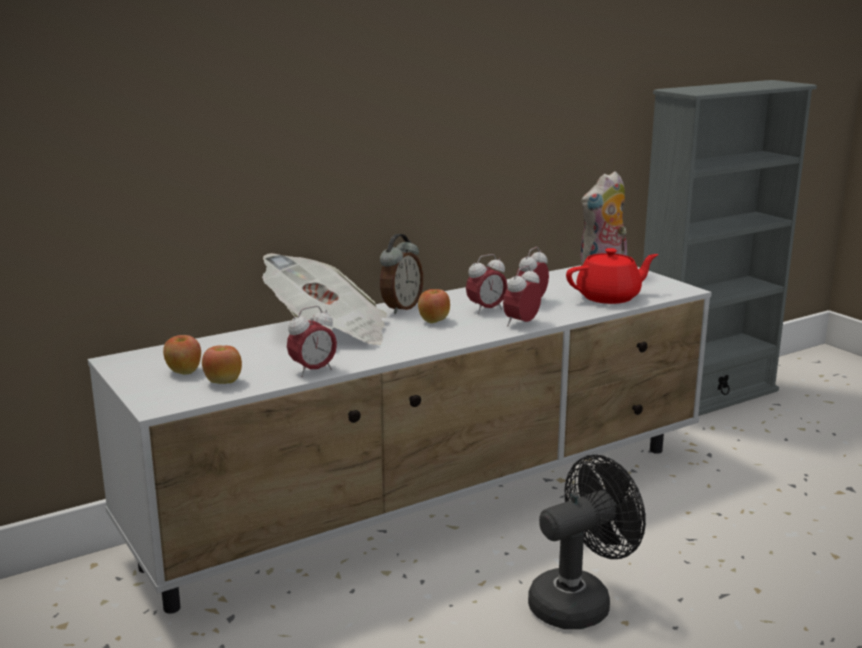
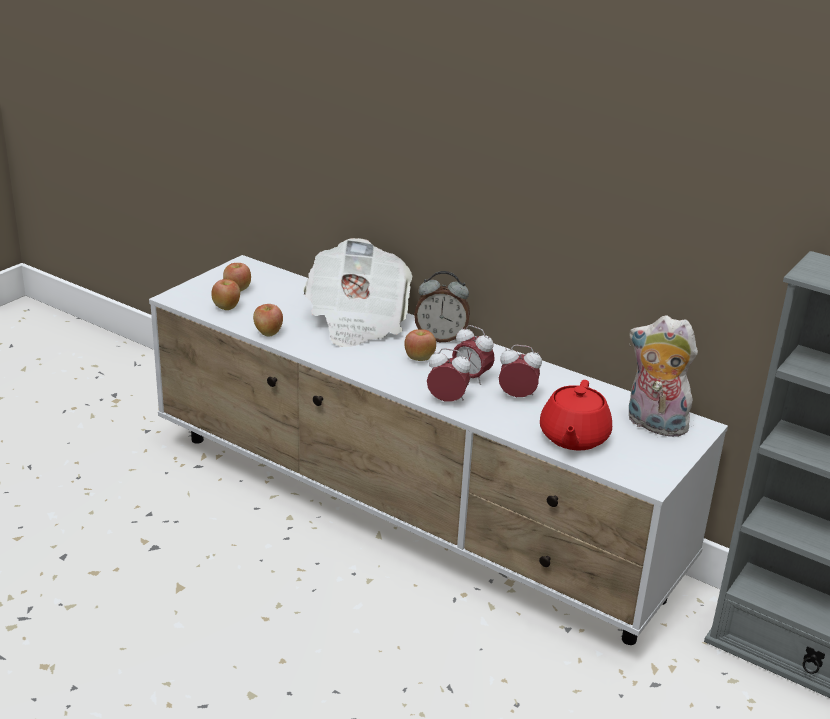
camera: 65 degrees right, 10 degrees up
alarm clock [287,306,337,377] -> apple [253,304,283,336]
black fan [528,455,646,629] -> none
red teapot [566,248,658,304] -> red teapot turned 60 degrees clockwise [540,380,612,450]

